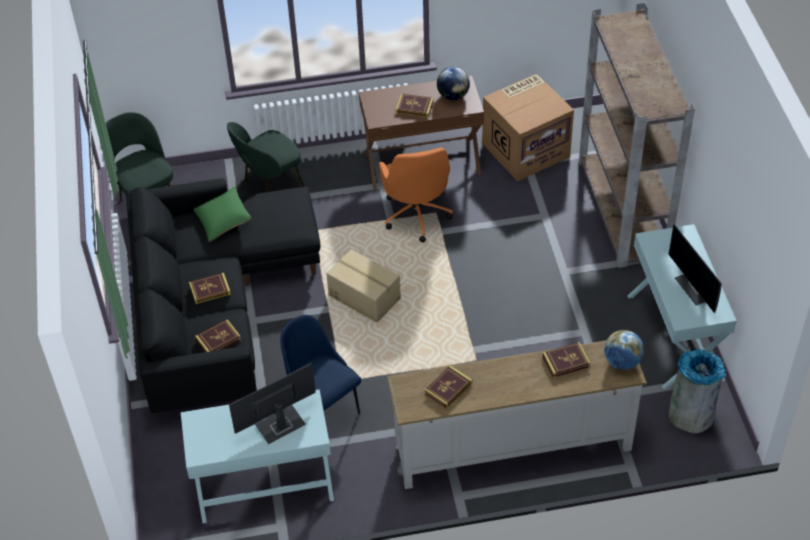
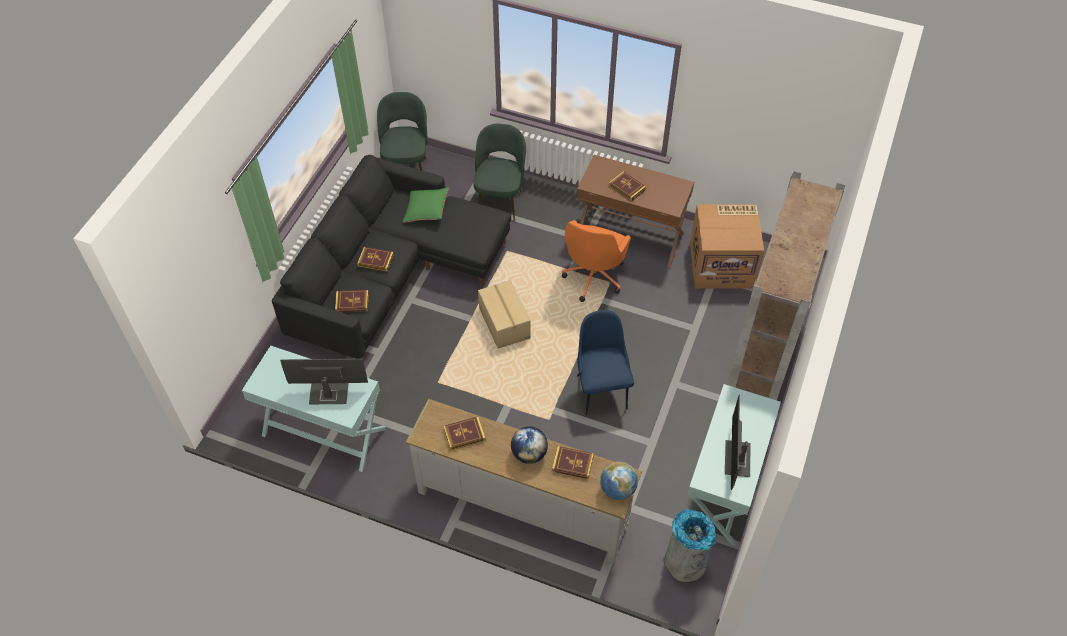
camera: 30 degrees right, 5 degrees up
green chair [227,122,304,192] -> green chair turned 105 degrees clockwise [473,123,526,221]
blue chair [280,315,361,414] -> blue chair moved to [577,310,634,415]
globe [437,67,470,100] -> globe moved to [511,426,548,464]

